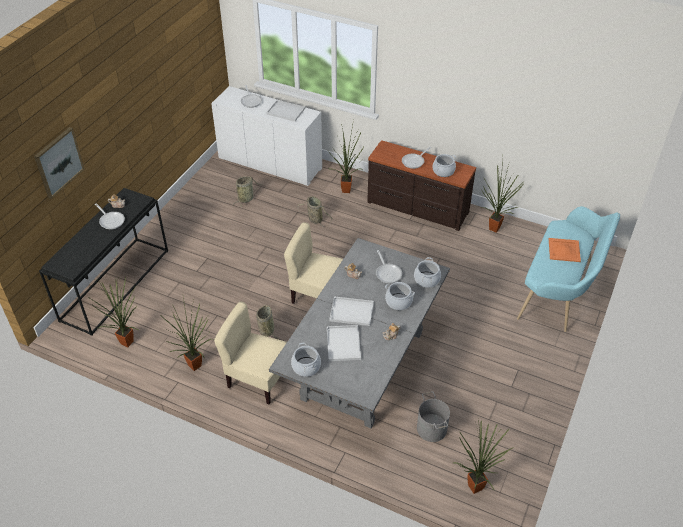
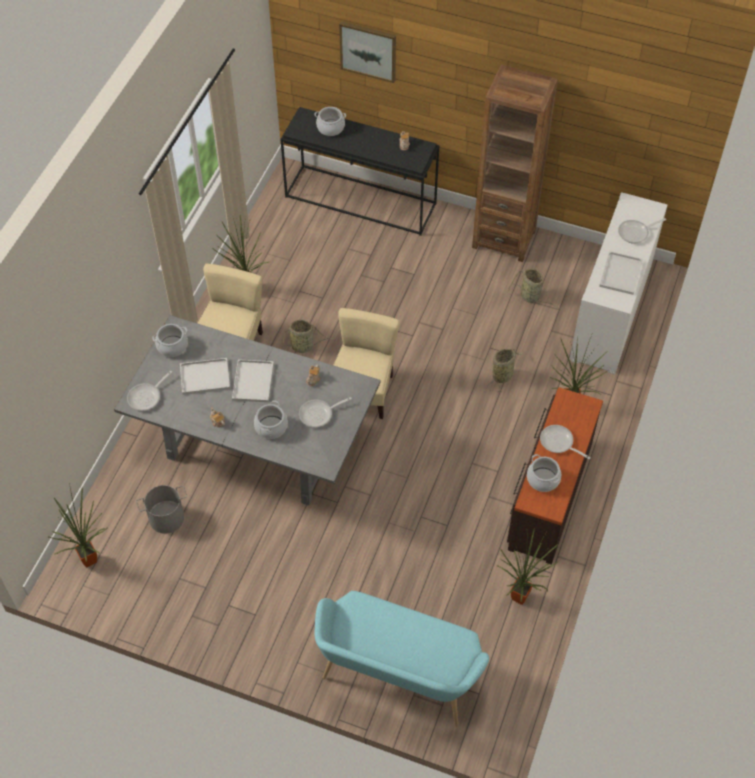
camera: 85 degrees right, 10 degrees up
potted plant [88,277,138,347] -> none
frying pan [95,203,125,229] -> frying pan moved to [127,371,172,411]
cooking pot [414,257,441,288] -> cooking pot moved to [315,107,346,136]
orange tray [549,238,581,262] -> none
none -> brown bookcase [472,65,558,262]

